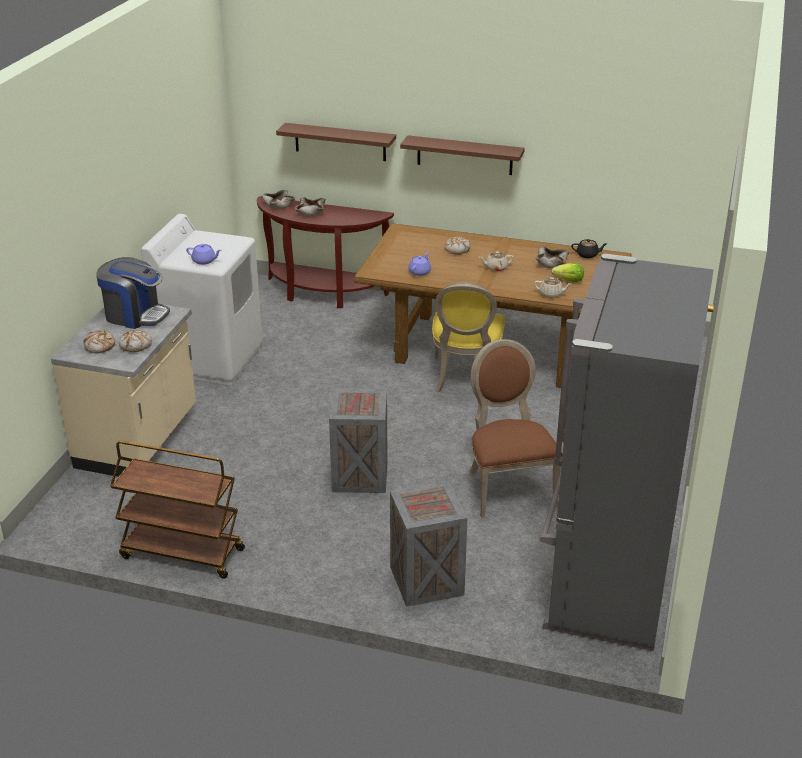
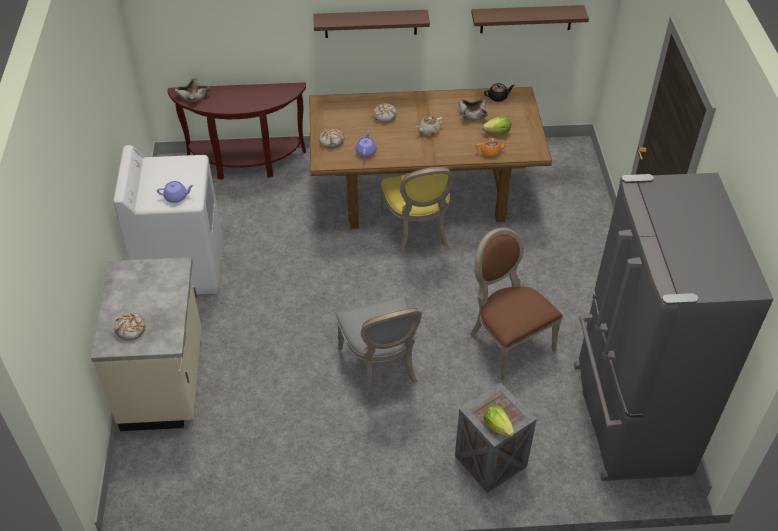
camera: 20 degrees left, 15 degrees up
coffee machine [96,257,170,329] -> none
brown cart [110,441,245,579] -> none
bread [119,330,152,352] -> bread moved to [319,128,345,148]
brown shelf [276,123,396,161] -> brown shelf moved to [471,5,589,33]
beige bowl [295,197,326,217] -> none
crate [329,389,388,493] -> grey chair [336,297,422,396]
beige teapot [534,277,572,298] -> orange teapot [476,137,509,157]
none -> lettuce [484,405,514,437]

